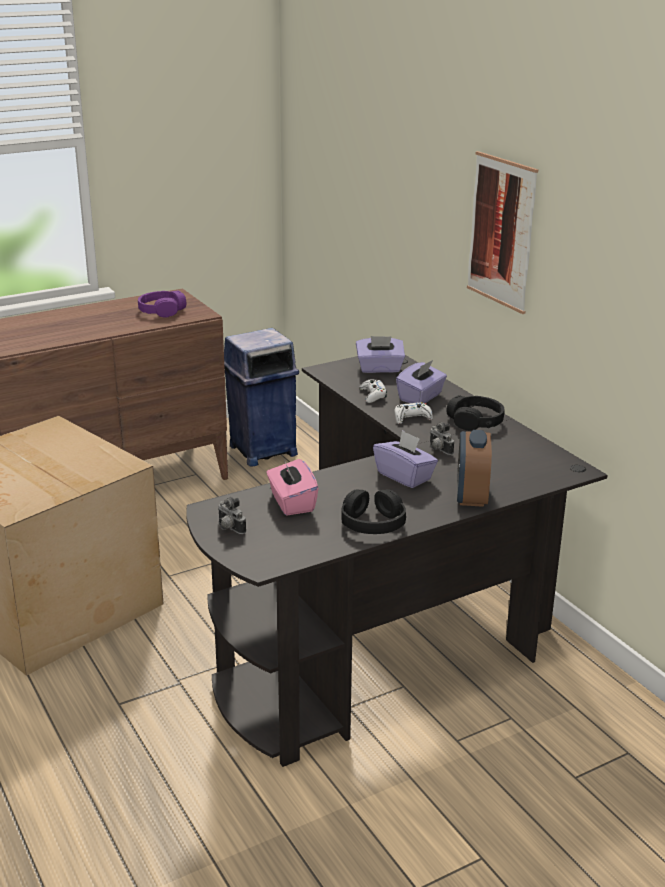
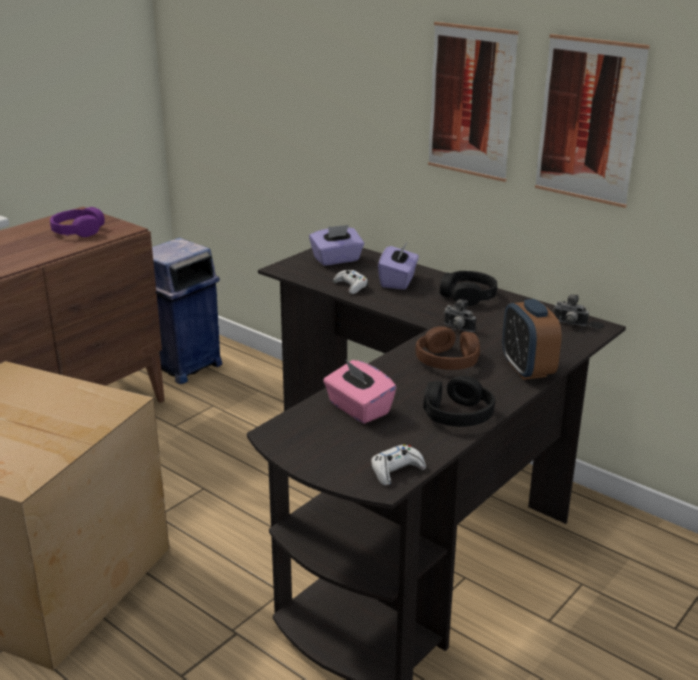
camera: 20 degrees left, 0 degrees up
camera [218,497,246,534] -> camera moved to [553,294,589,326]
purple tissue box [373,430,438,488] -> brown headphones [416,326,480,370]
white game controller [395,402,433,424] -> white game controller moved to [371,444,426,486]
none -> picture [535,34,650,208]

